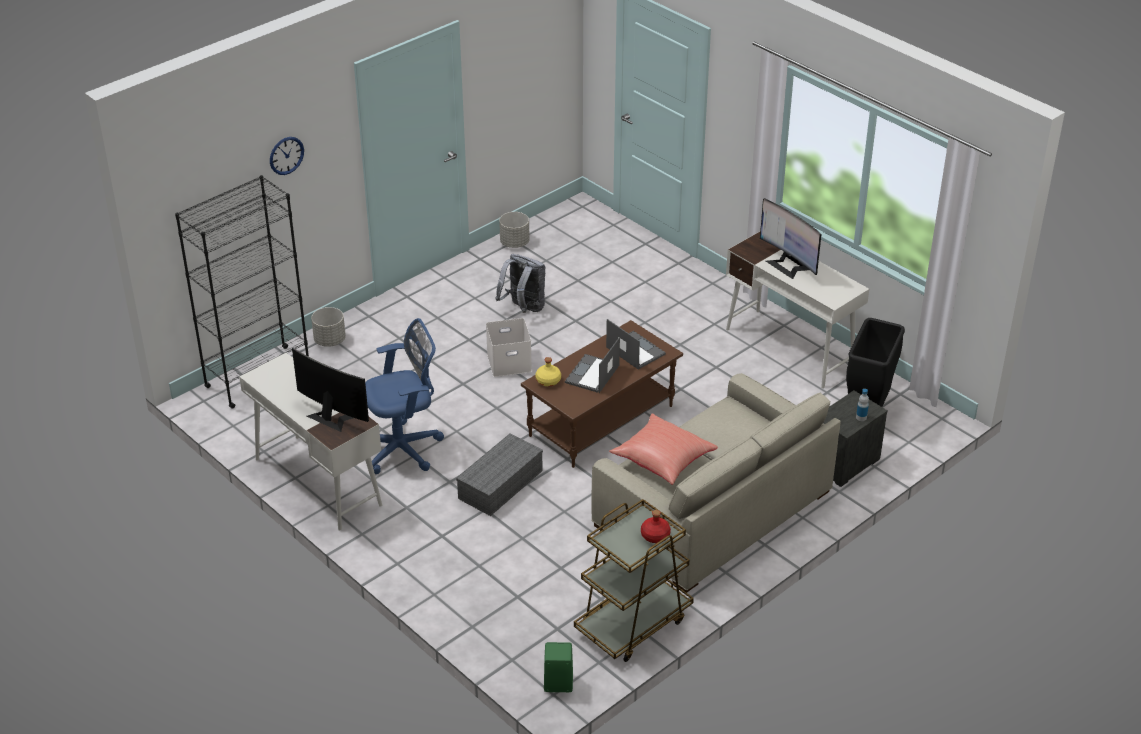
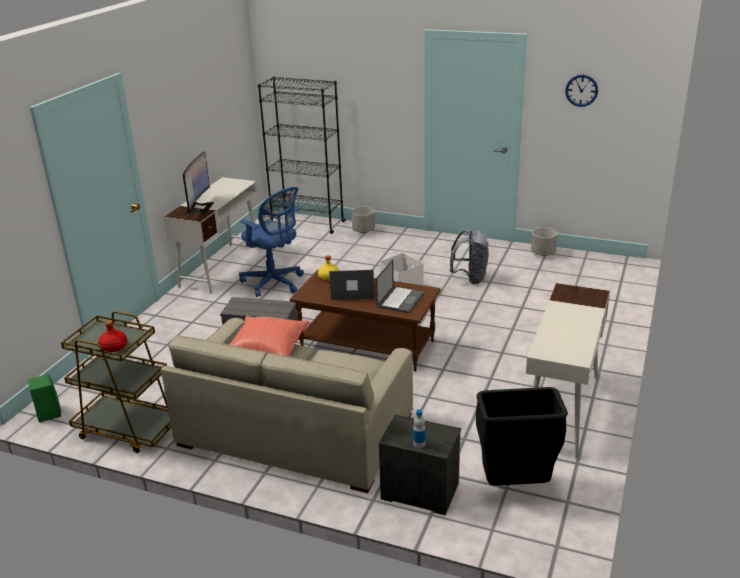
camera: 65 degrees right, 10 degrees down
wall clock [270,137,304,175] -> wall clock moved to [565,75,598,107]
monitor [760,198,821,279] -> none

